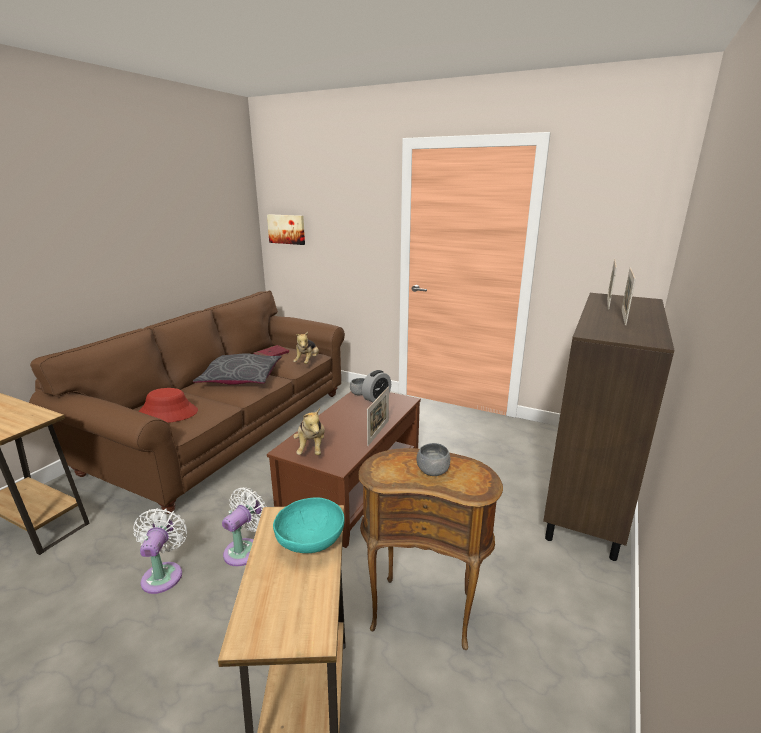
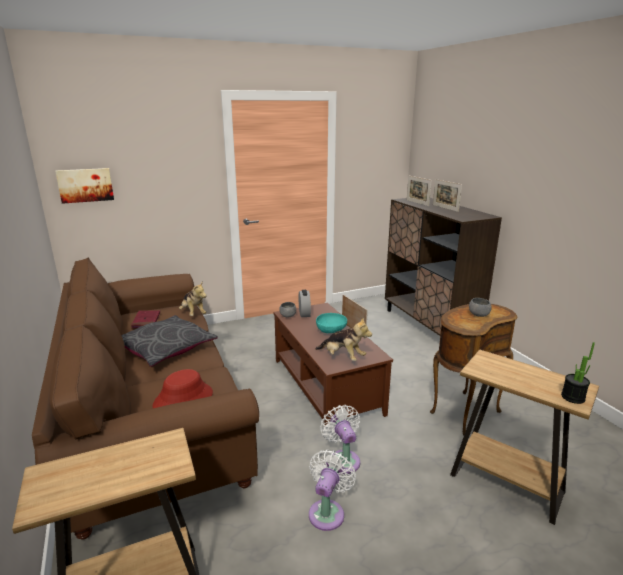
camera: 50 degrees left, 0 degrees up
white fan [133,508,187,594] -> white fan turned 75 degrees clockwise [309,450,356,531]
turquoise bowl [273,497,345,553] -> turquoise bowl moved to [316,313,347,333]
none -> potted plant [561,342,595,404]

